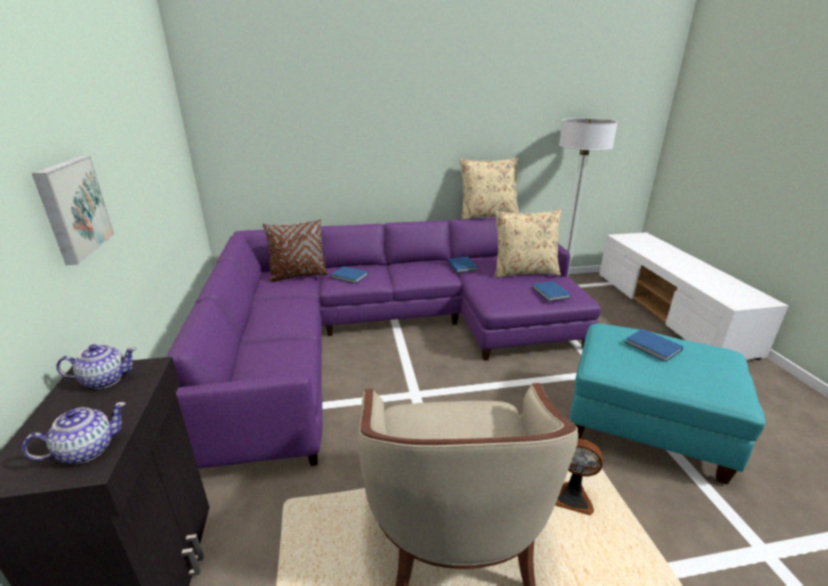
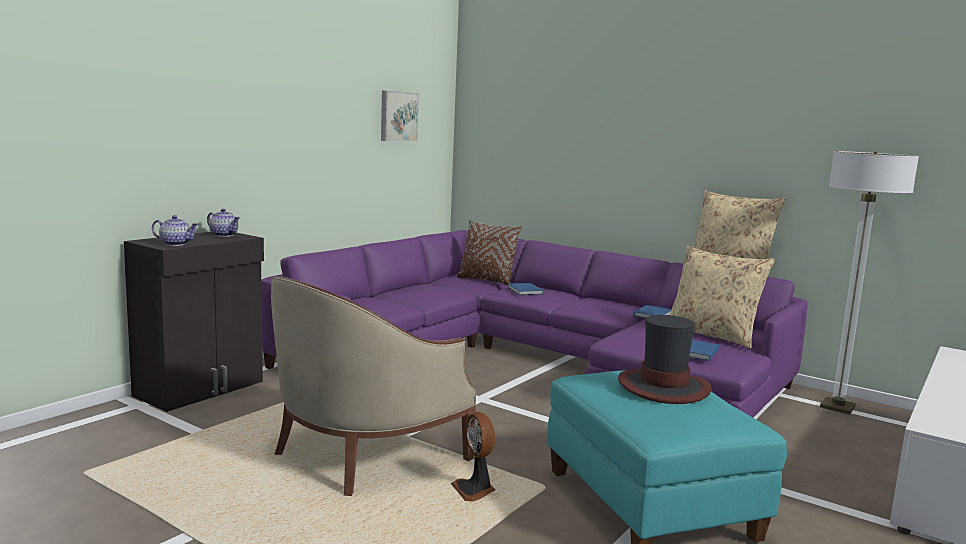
camera: 45 degrees right, 15 degrees down
picture [32,156,115,265] -> picture moved to [381,91,419,141]
blue book [625,329,683,362] -> hat [618,315,712,404]

